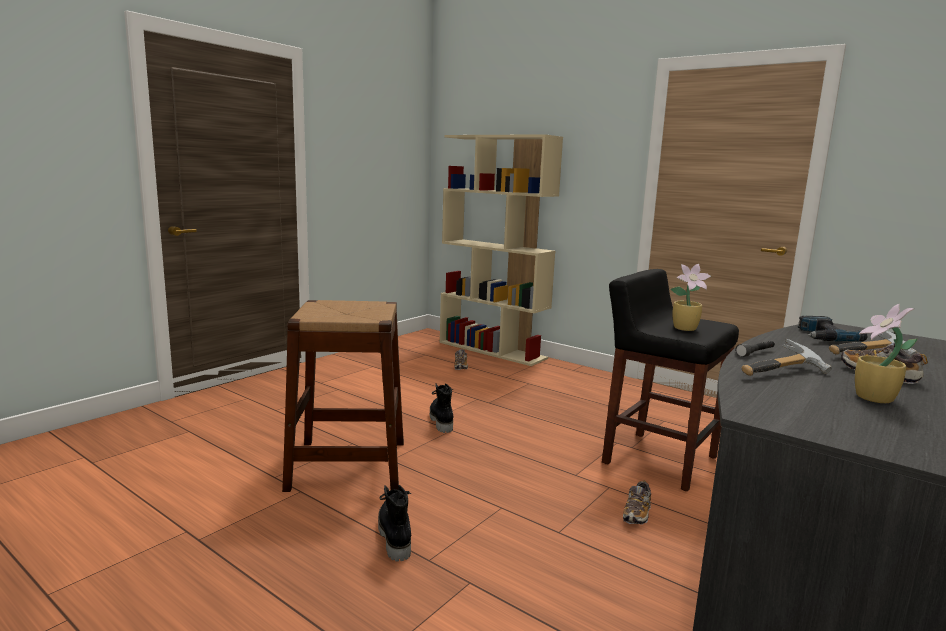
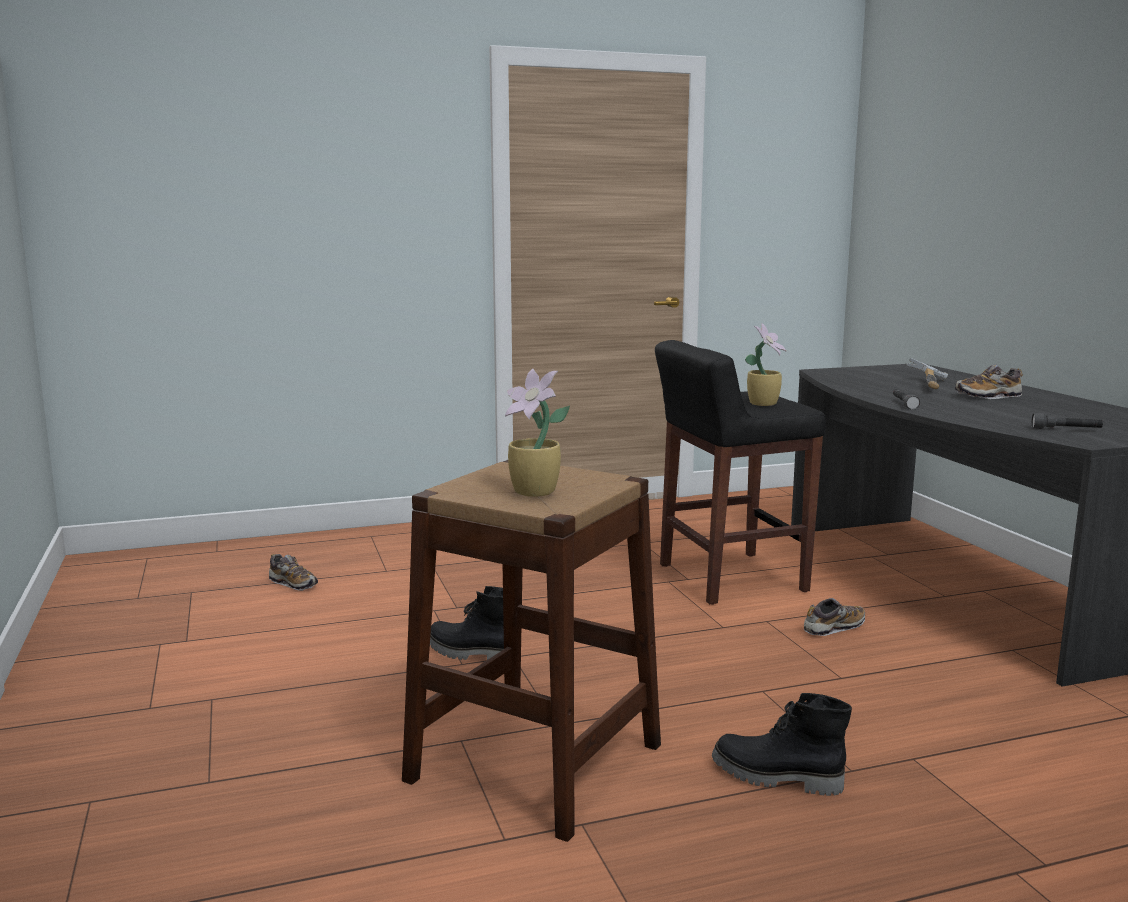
camera: 55 degrees left, 0 degrees up
beige bookcase [440,134,563,366] -> none
shoe [623,480,651,525] -> shoe turned 90 degrees counterclockwise [803,598,865,636]
hammer [741,339,832,376] -> none
power drill [798,316,868,342] -> none
potted plant [855,304,918,403] -> potted plant moved to [505,369,570,497]
none -> grey flashlight [1031,413,1103,429]

